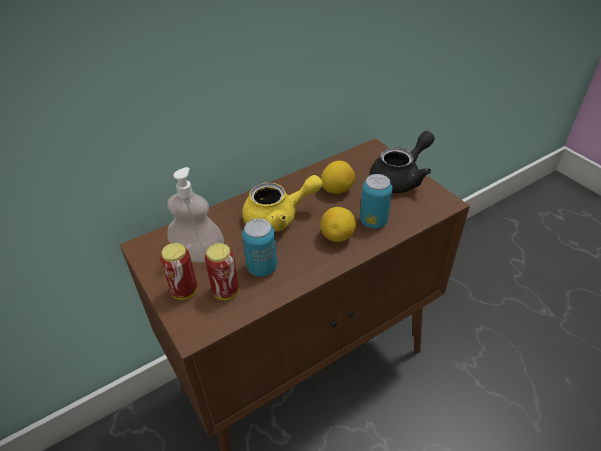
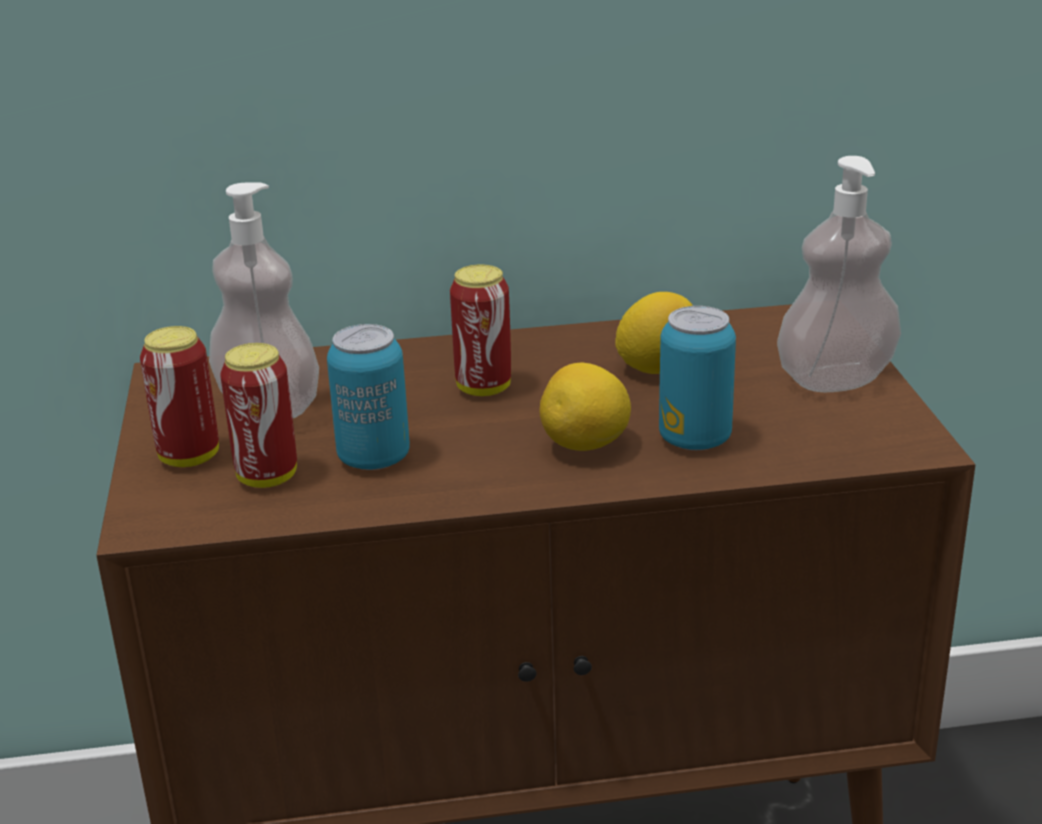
camera: 25 degrees right, 15 degrees down
yellow teapot [242,175,323,232] -> can [450,264,511,396]
black teapot [370,131,435,193] -> soap dispenser [777,156,901,392]

